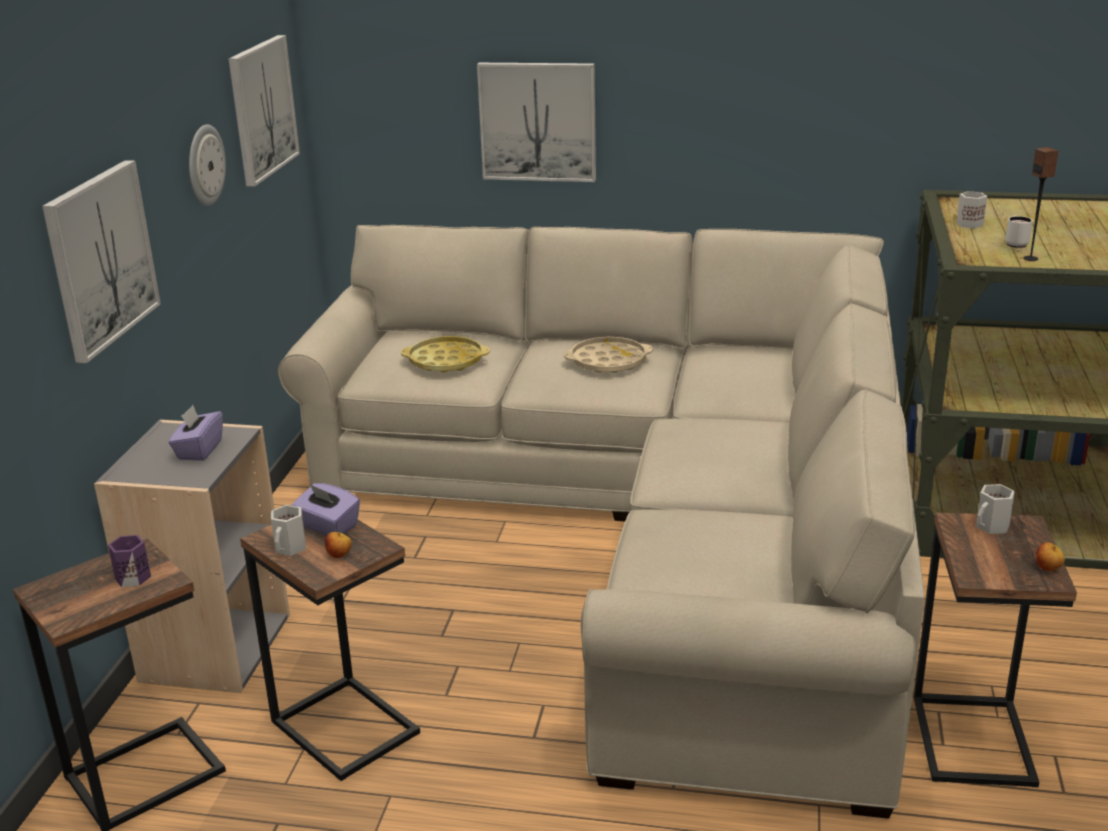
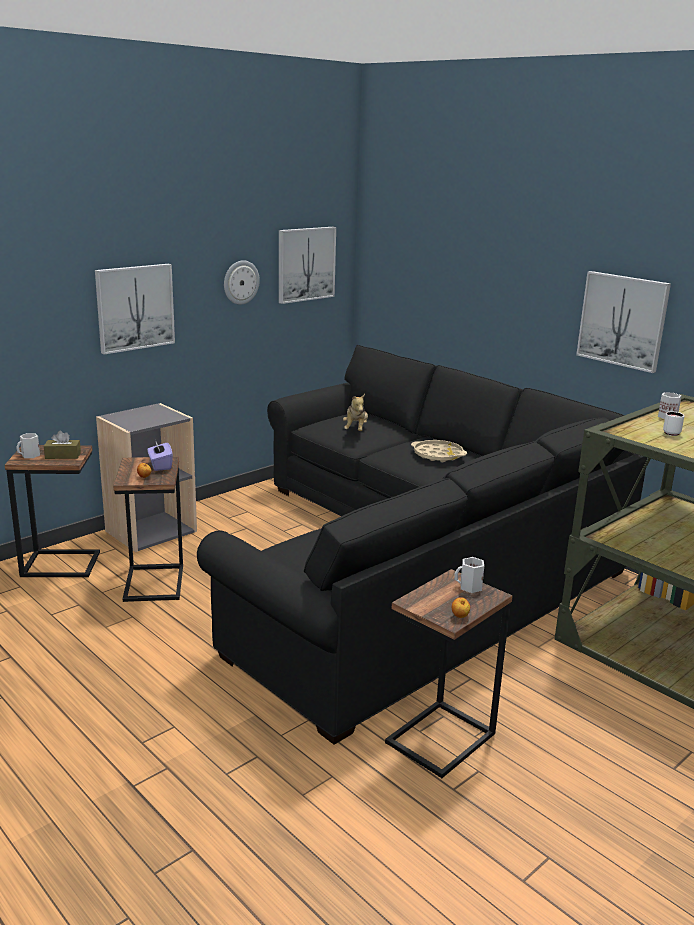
camera: 35 degrees right, 5 degrees down
purple mug [108,535,151,587] -> brown tissue box [44,430,81,459]
purple tissue box [169,405,223,461] -> none
white mug [271,505,306,556] -> white mug moved to [16,433,40,458]
beige sofa [278,225,924,819] -> black sofa [197,345,647,745]
yellow tray [401,336,490,373] -> plush toy [343,394,368,431]
picture [477,63,596,182] -> picture moved to [576,271,671,373]
speaker [1023,147,1059,261] -> none

